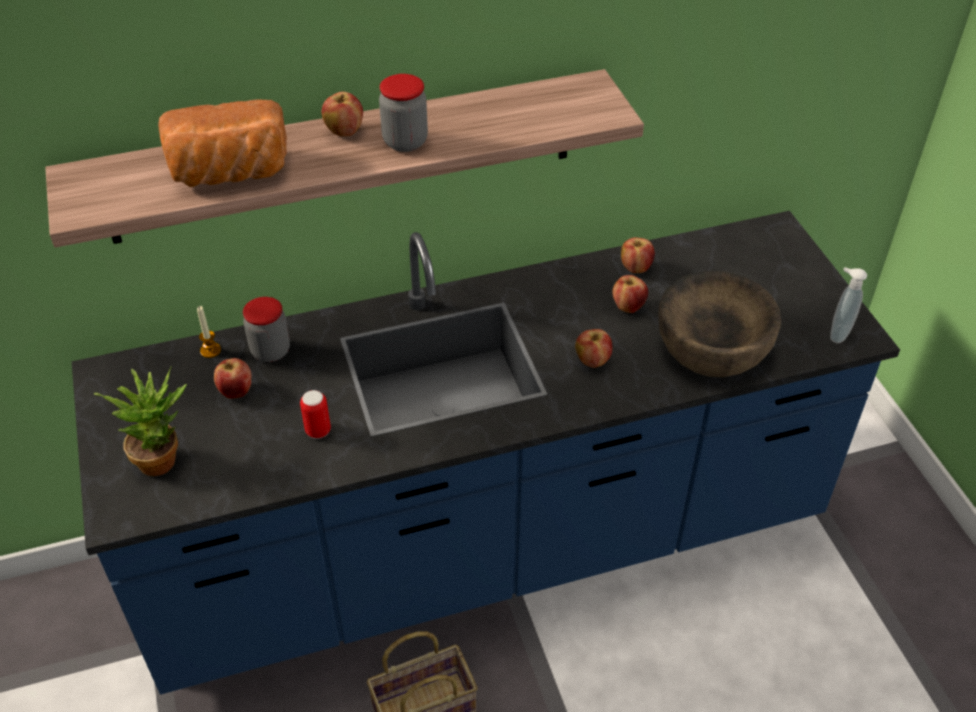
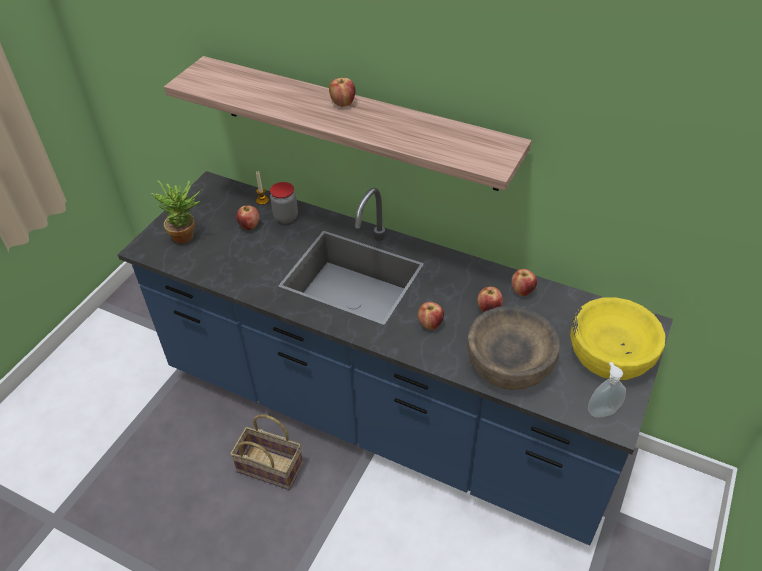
camera: 45 degrees right, 0 degrees up
bread [158,99,287,187] -> none
can [300,390,331,439] -> none
jar [379,74,428,152] -> none
none -> yellow bowl [570,297,666,380]

